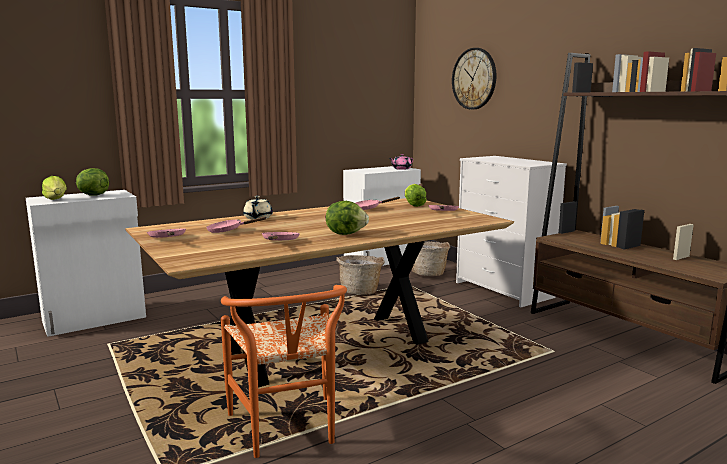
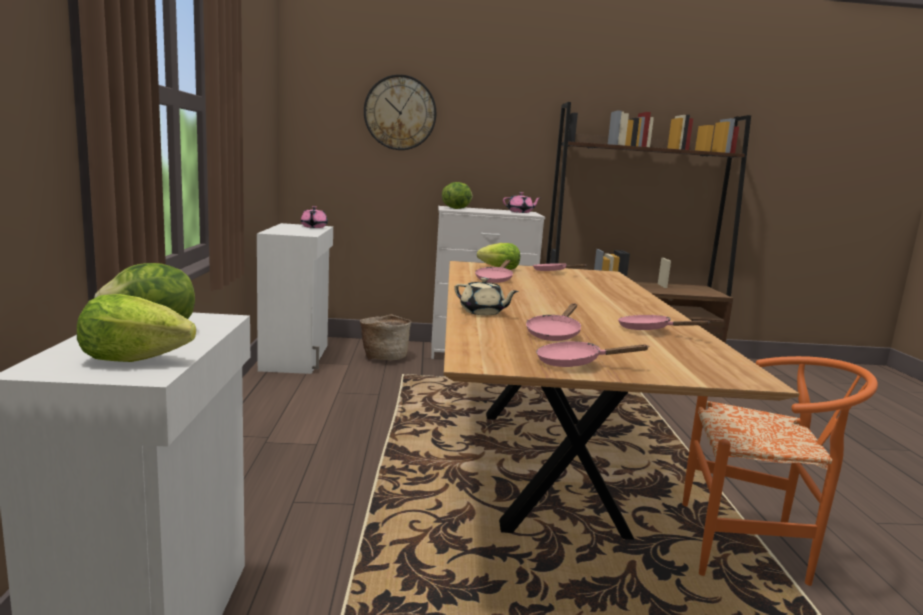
camera: 60 degrees left, 0 degrees up
lettuce [326,201,369,235] -> lettuce moved to [442,182,473,209]
basket [336,255,384,295] -> none
none -> pink teapot [503,192,540,213]

